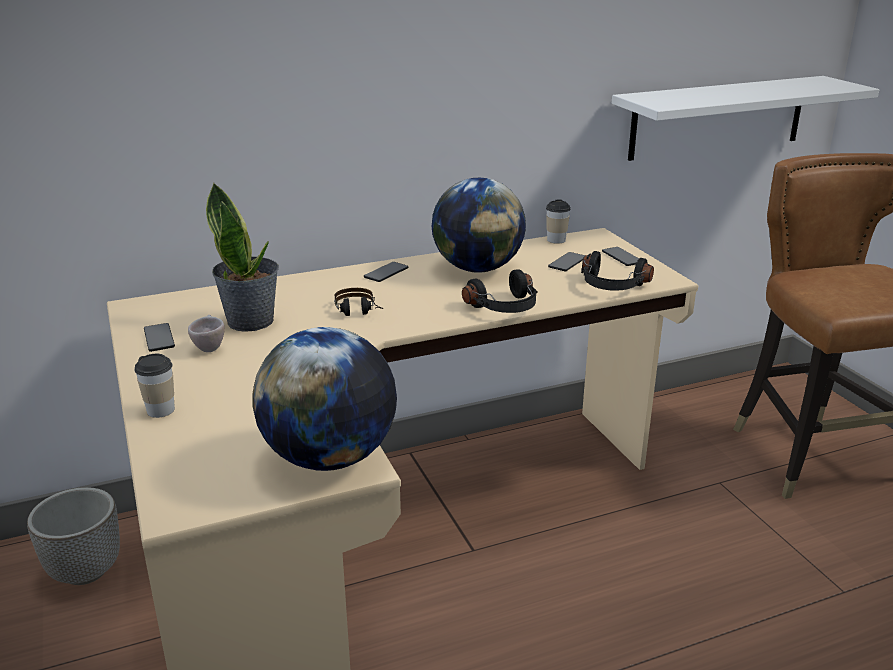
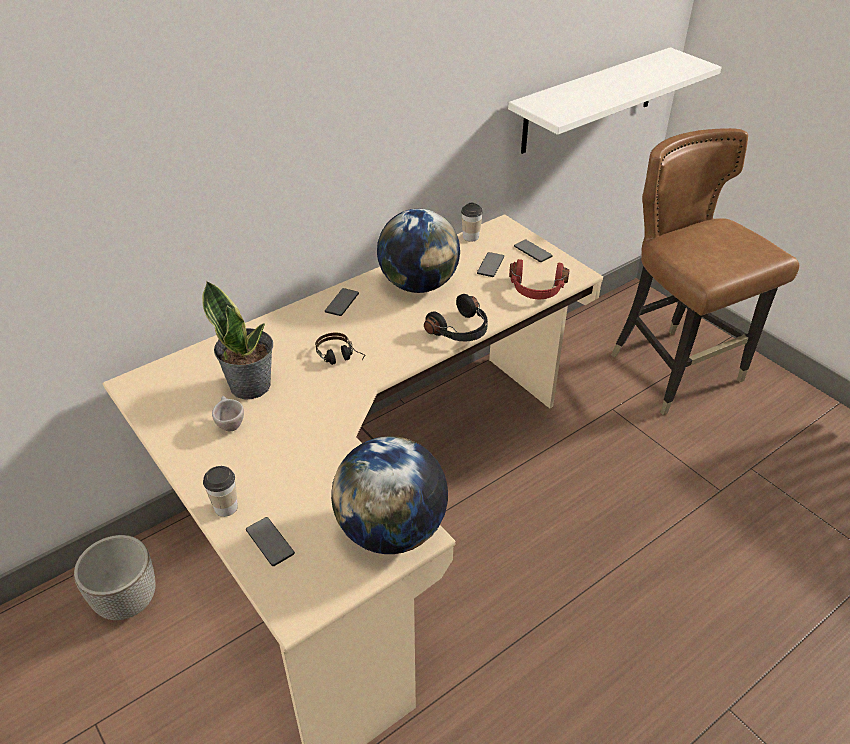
camera: 15 degrees left, 15 degrees up
phone [144,323,175,352] -> phone moved to [246,517,295,566]
black headphones [581,251,654,291] -> red headphones [509,259,570,299]

